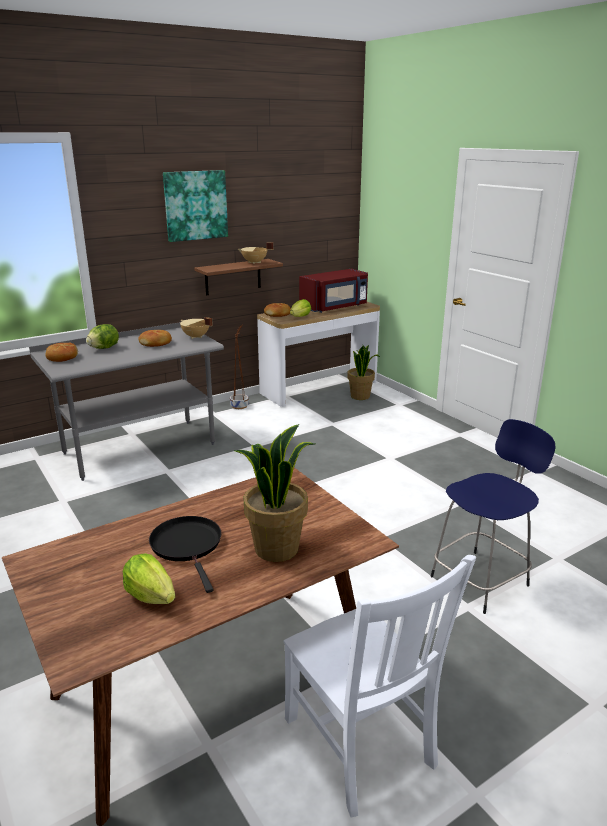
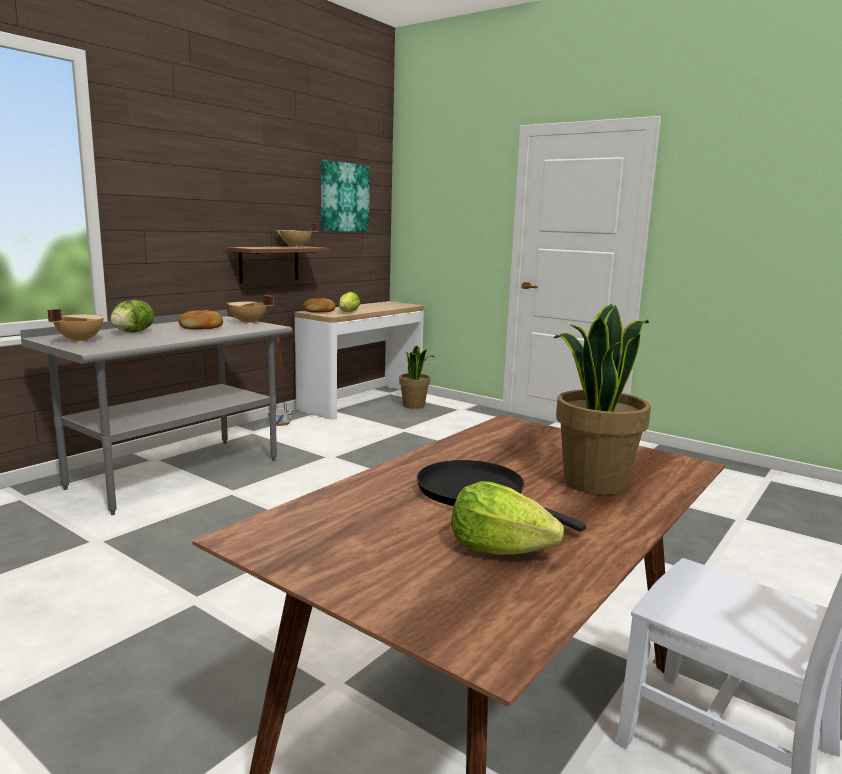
camera: 20 degrees left, 10 degrees down
bread [45,343,78,362] -> beige cooking pot [47,309,104,342]
picture [163,170,228,242] -> picture moved to [321,160,370,232]
red microwave [299,269,368,313] -> none
blue stool [430,419,556,614] -> none

